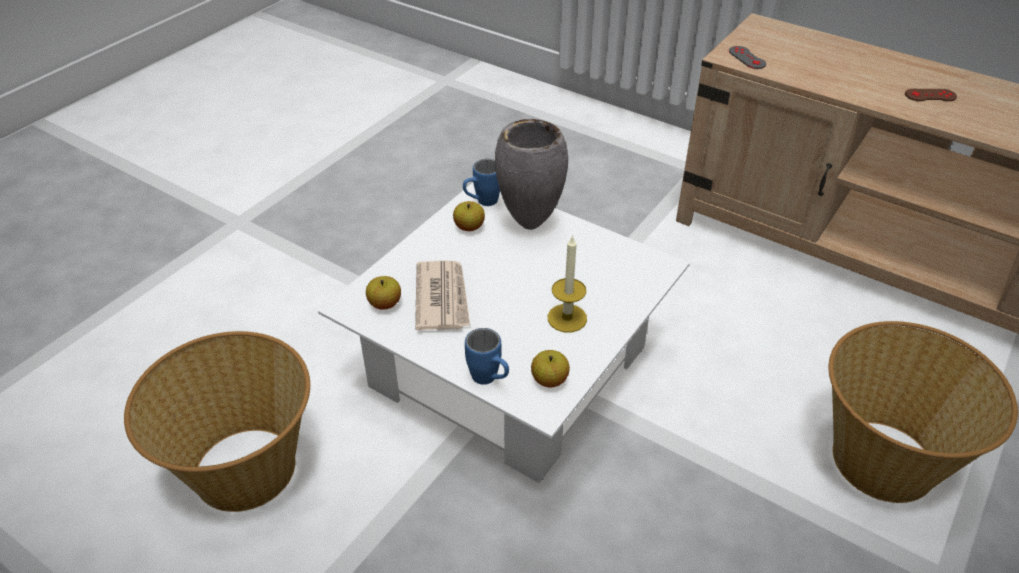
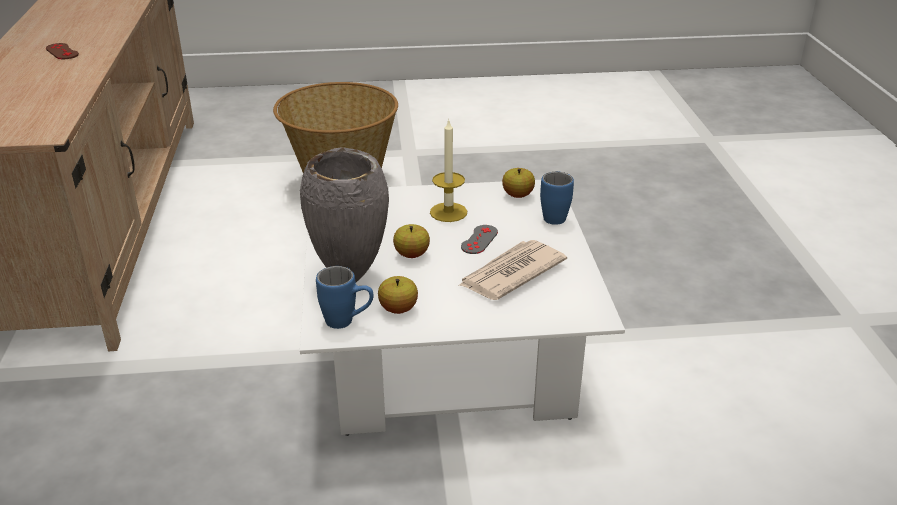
camera: 130 degrees left, 10 degrees down
basket [124,331,310,512] -> none
apple [366,276,401,310] -> apple moved to [393,224,430,258]
grey game controller [729,46,766,69] -> grey game controller moved to [461,225,498,254]

